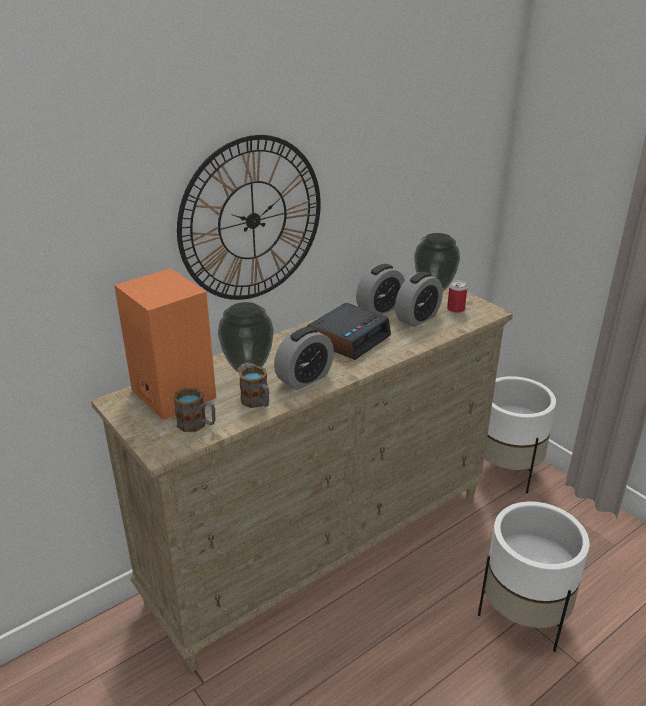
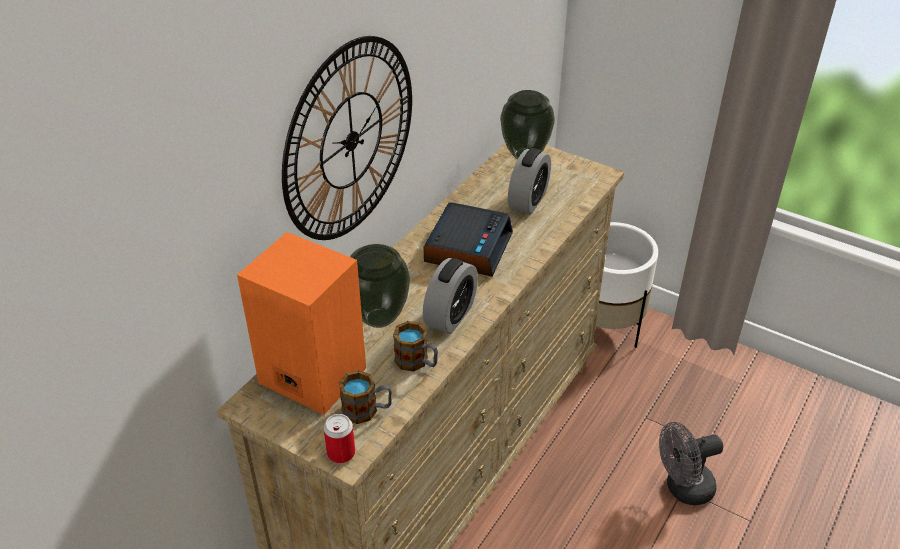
camera: 20 degrees left, 10 degrees up
alarm clock [356,264,405,315] -> none
can [447,280,467,313] -> can moved to [324,414,355,463]
white planter [478,502,589,652] -> grey fan [659,422,723,505]

